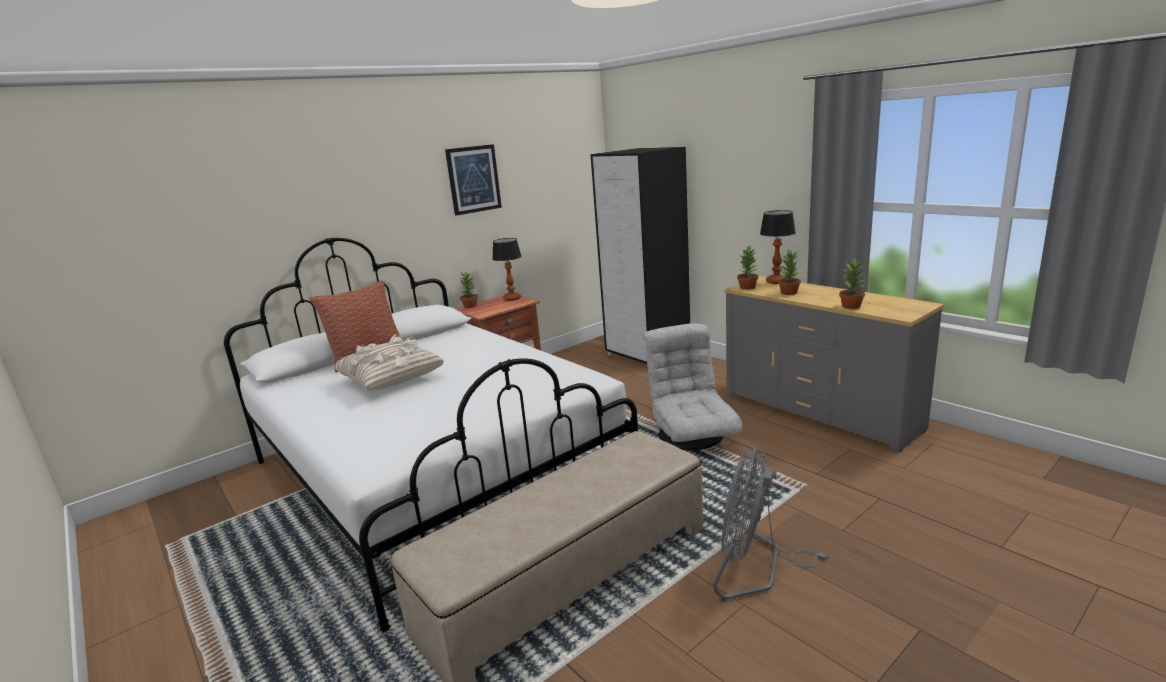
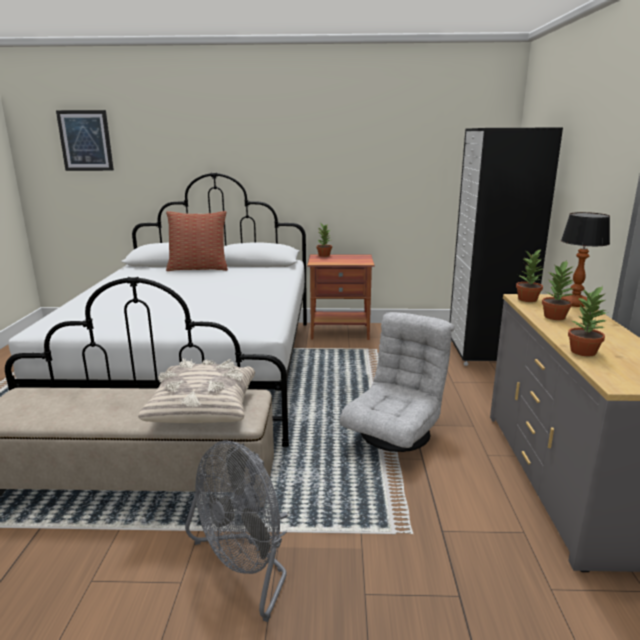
camera: 40 degrees right, 0 degrees up
beige pillow [334,335,444,391] -> beige pillow moved to [138,359,255,423]
picture [445,144,502,216] -> picture moved to [56,110,114,171]
table lamp [492,238,522,301] -> none
grey fan [713,447,829,602] -> grey fan turned 105 degrees counterclockwise [185,440,289,622]

